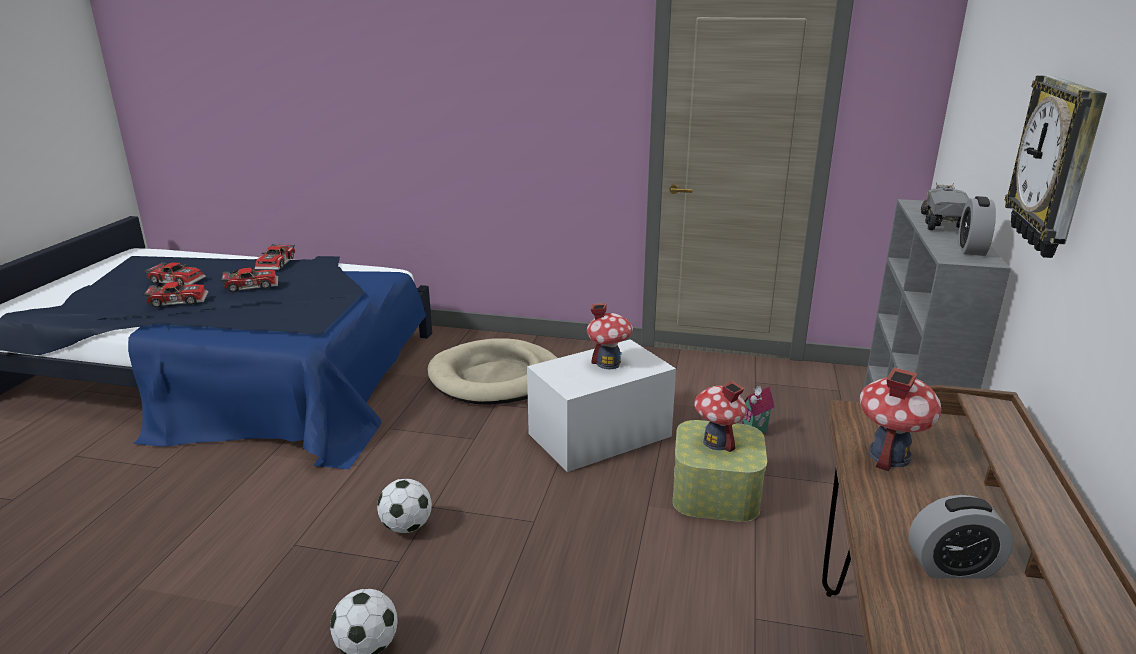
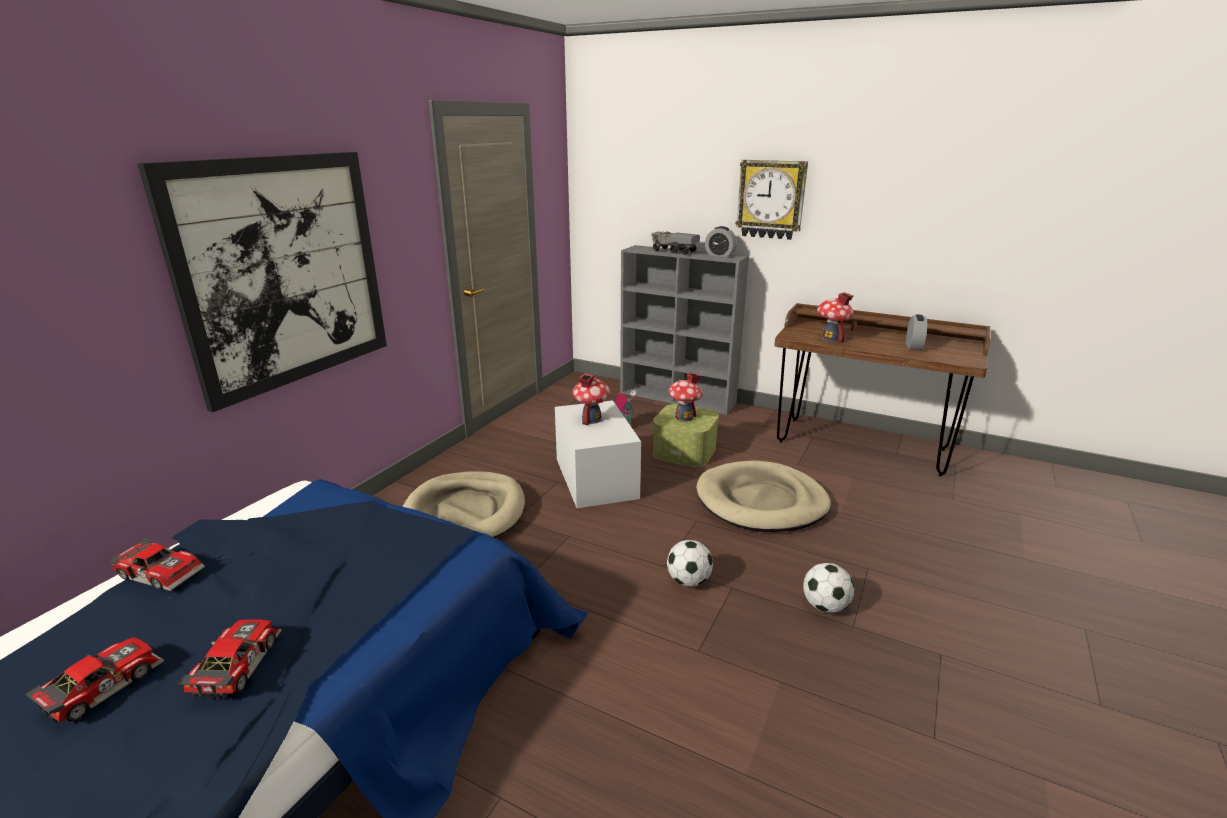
camera: 75 degrees left, 0 degrees up
toy car [221,267,278,292] -> none
none -> picture [137,152,387,412]
none -> beige dog bed [696,461,831,532]

